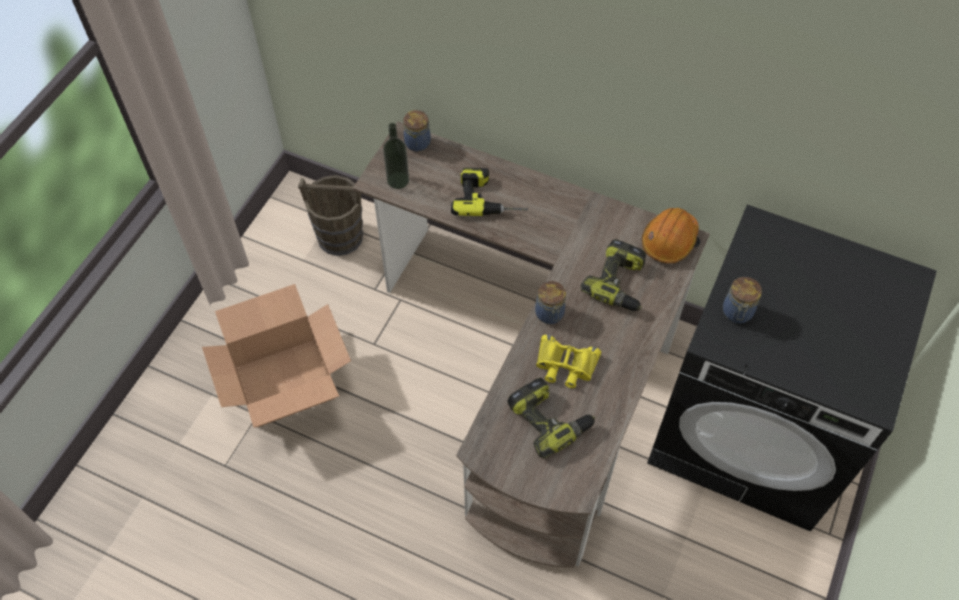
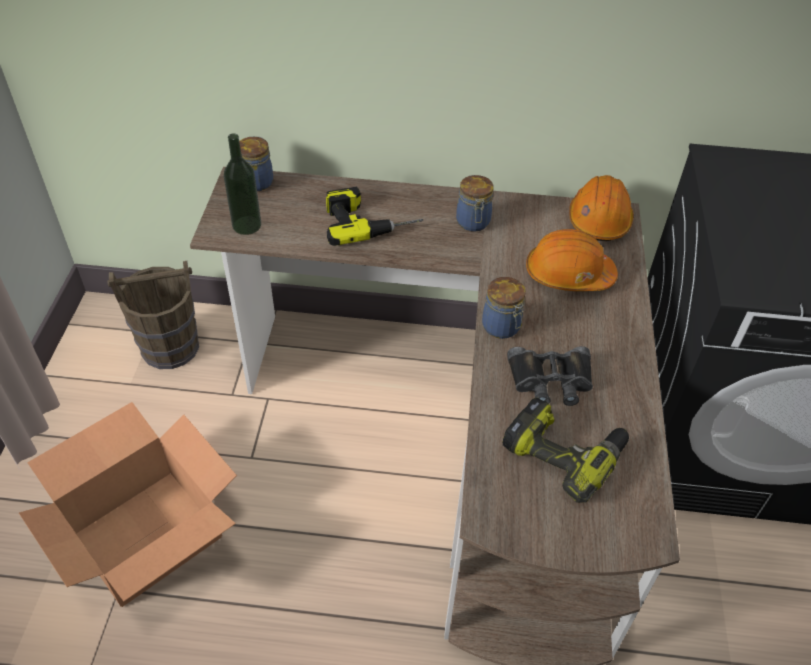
camera: 20 degrees left, 10 degrees down
yellow binoculars [536,335,601,388] -> black binoculars [507,346,593,406]
power drill [581,239,646,311] -> orange hard hat [526,229,618,291]
jar [723,277,762,323] -> jar moved to [456,175,493,232]

